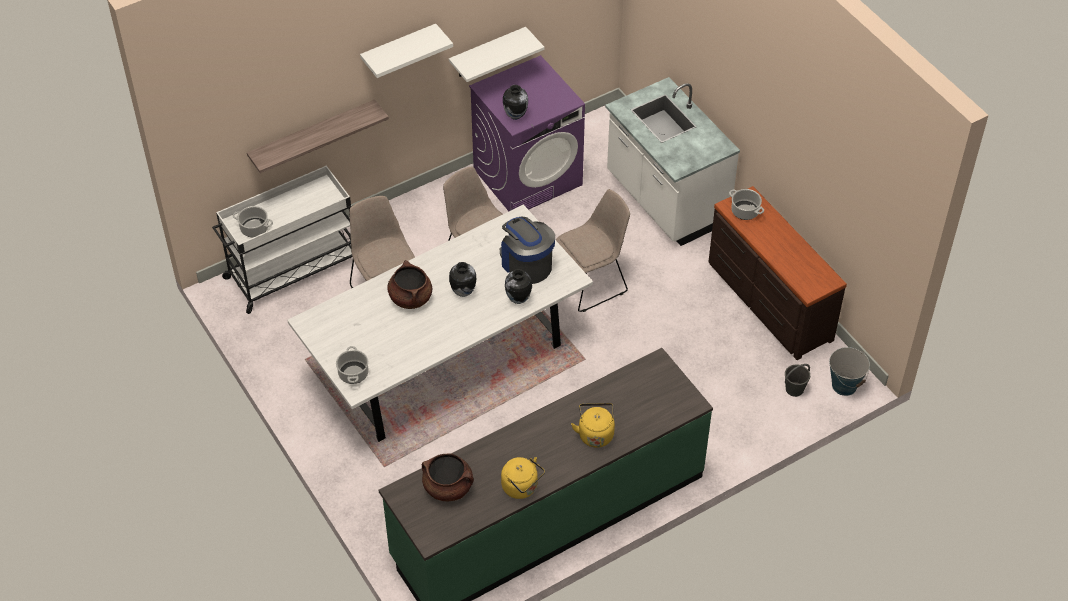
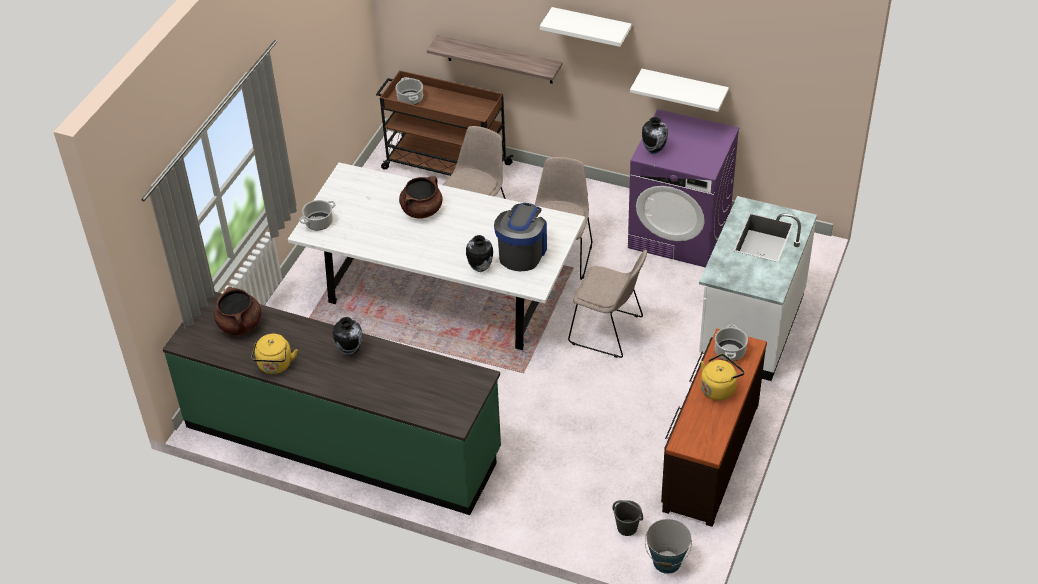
camera: 55 degrees right, 5 degrees down
white cart [212,165,352,314] -> brown cart [376,70,514,176]
vase [449,262,476,297] -> vase moved to [333,317,362,355]
yellow kettle [571,403,615,448] -> yellow kettle moved to [701,354,745,401]

